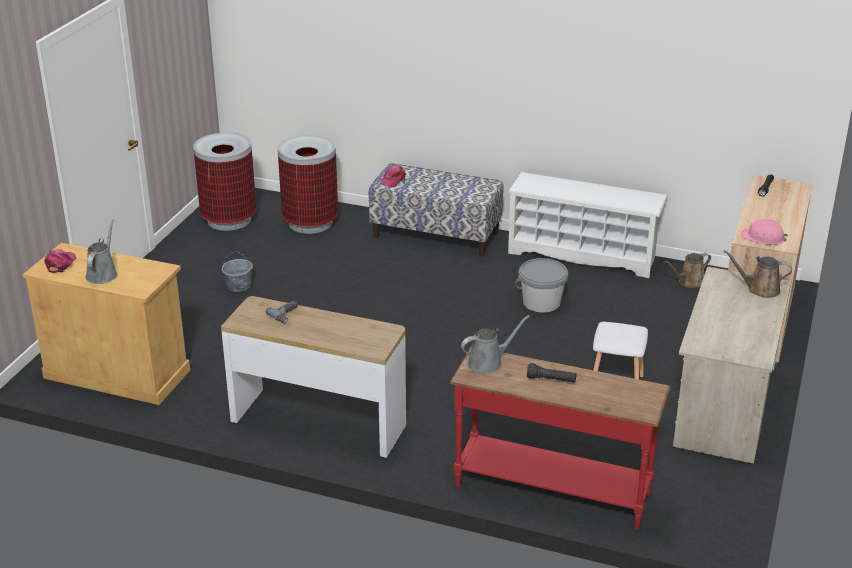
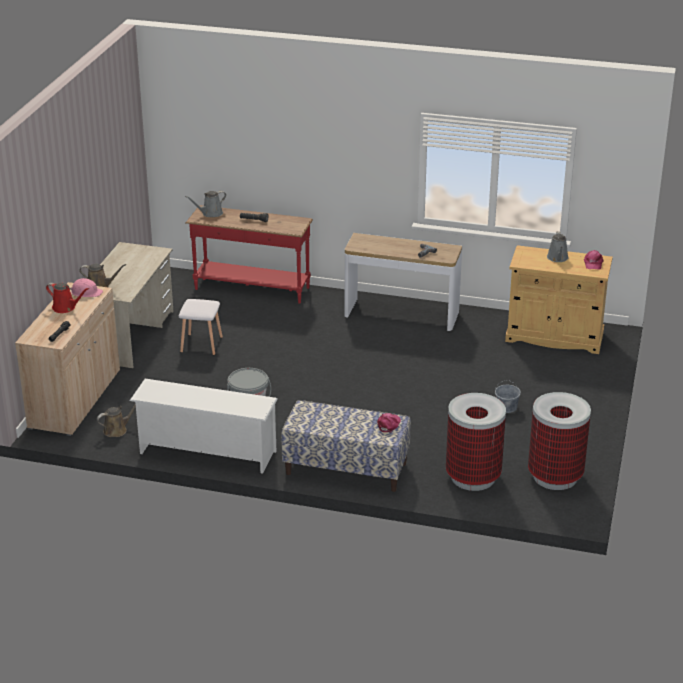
camera: 175 degrees right, 0 degrees up
grey watering can [461,315,530,374] -> grey watering can moved to [185,191,226,217]
none -> red watering can [46,283,89,313]

